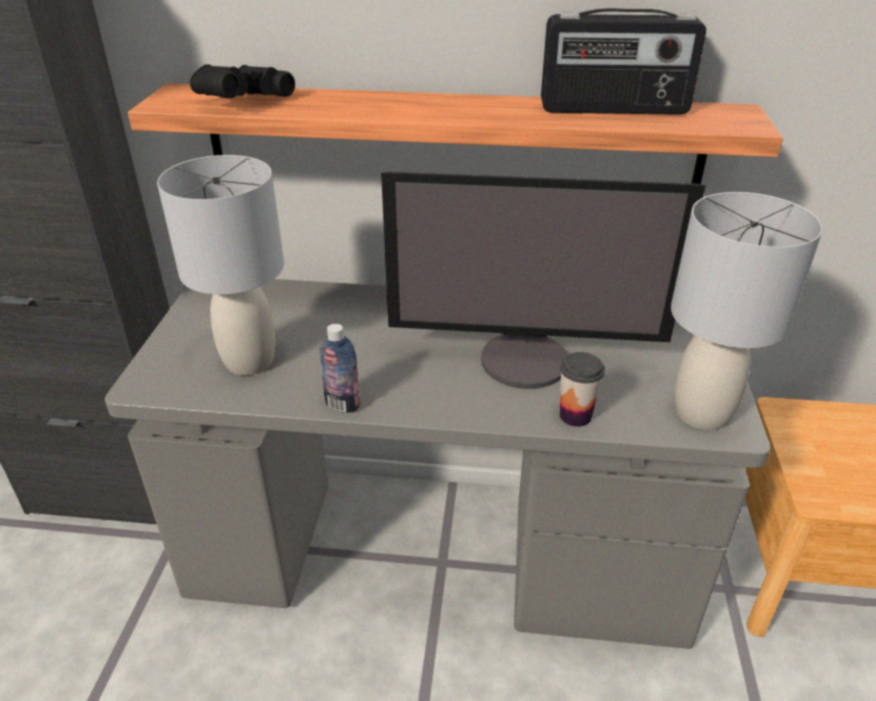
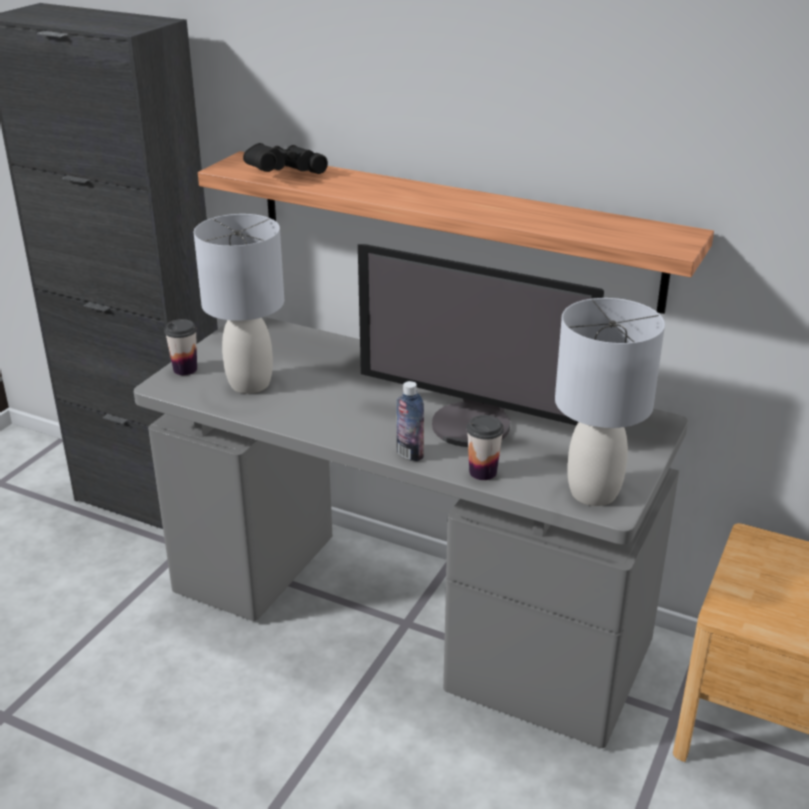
camera: 20 degrees right, 5 degrees down
bottle [319,324,360,413] -> bottle moved to [396,381,424,461]
radio [541,8,706,115] -> none
none -> cup [164,319,197,375]

